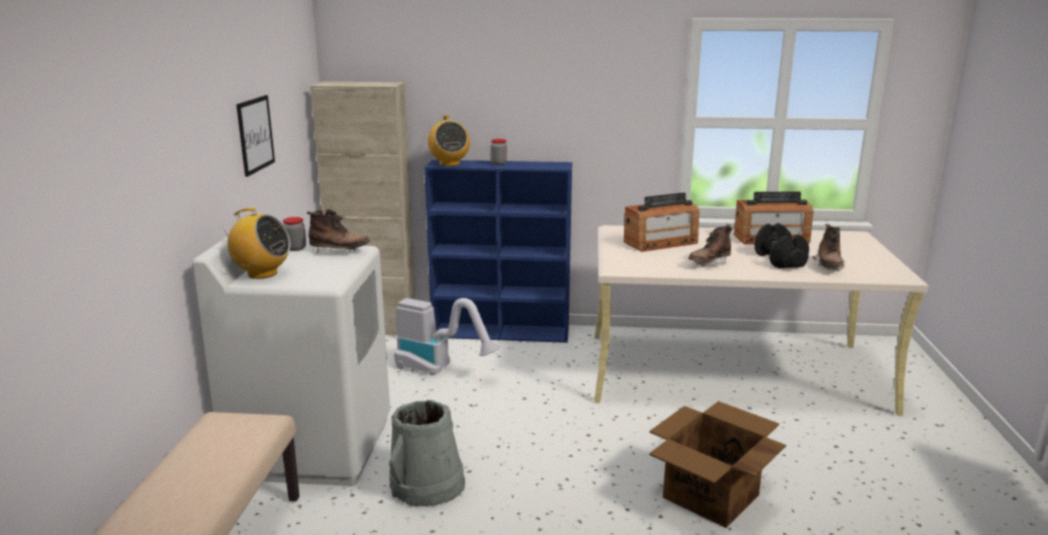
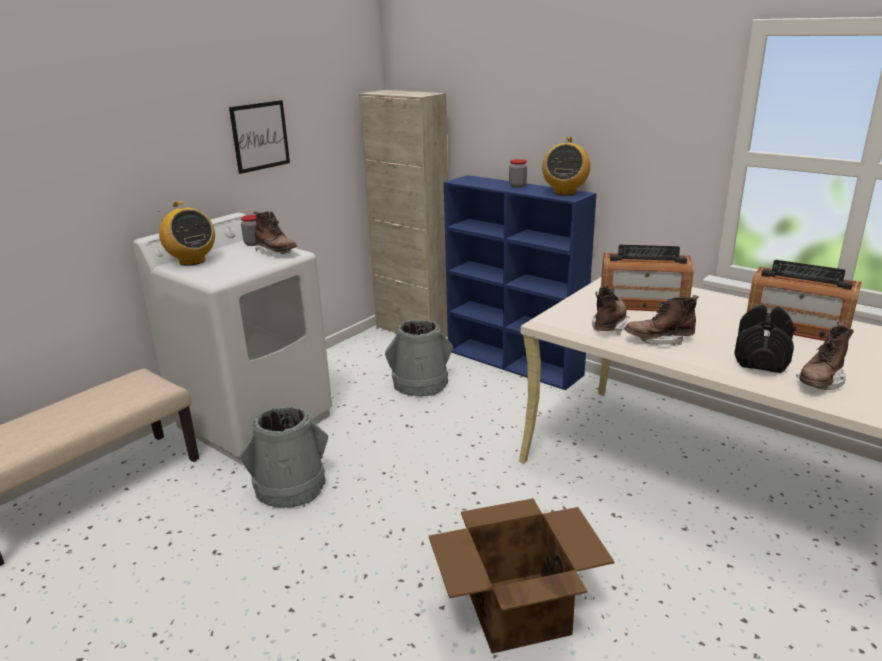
camera: 35 degrees right, 5 degrees up
vacuum cleaner [394,298,501,376] -> grey bucket [385,319,453,397]
radio [428,115,470,166] -> radio moved to [542,137,590,195]
none -> brown boot [592,286,629,335]

